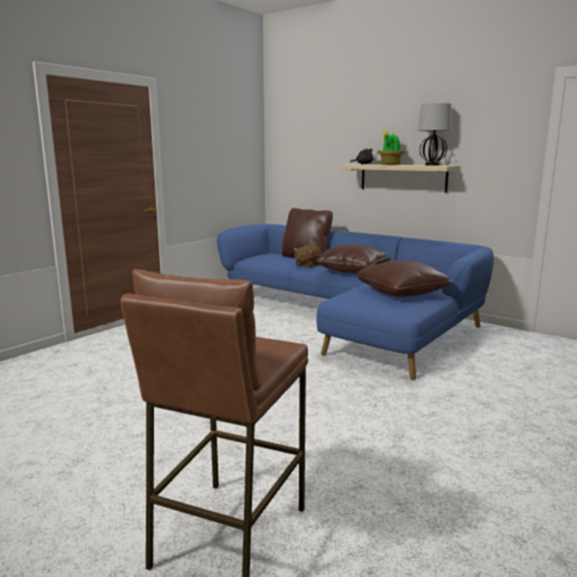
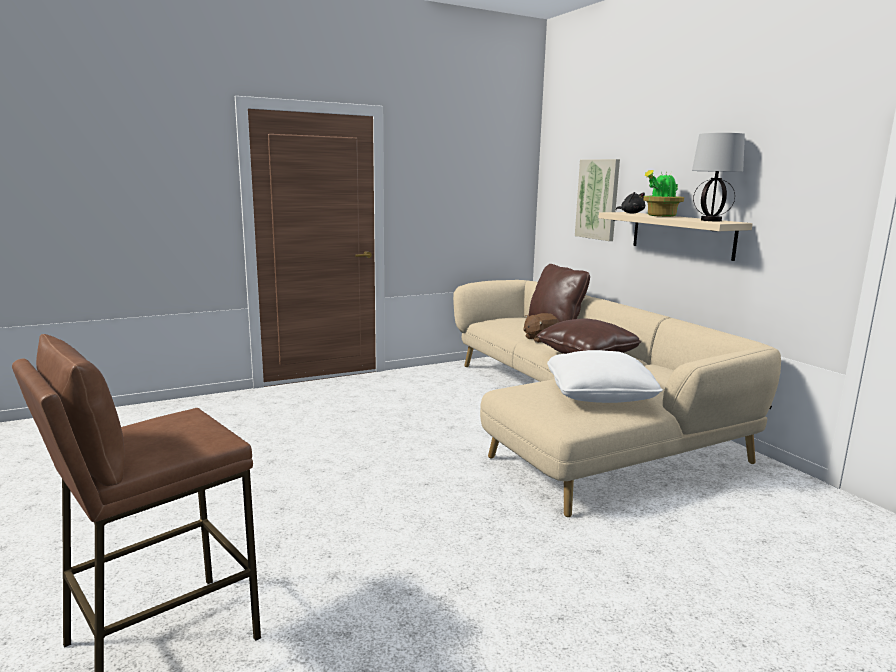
camera: 25 degrees right, 0 degrees up
blue sofa [217,224,494,380] -> beige sofa [453,280,781,517]
brown pillow [356,260,451,297] -> white pillow [547,350,663,403]
none -> picture [575,159,620,241]

